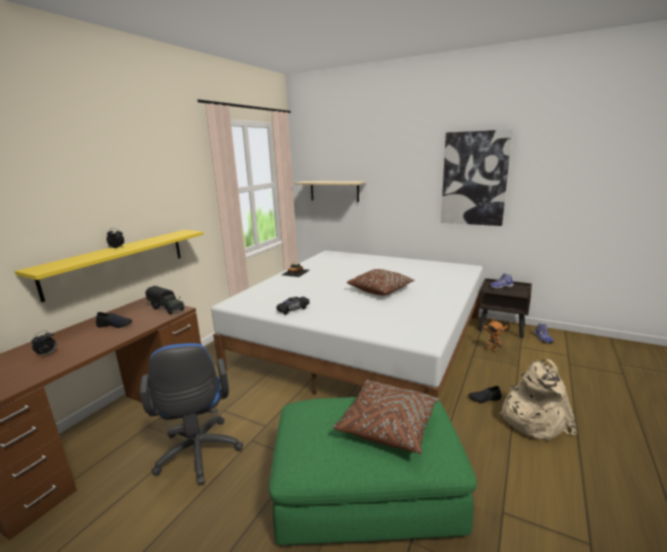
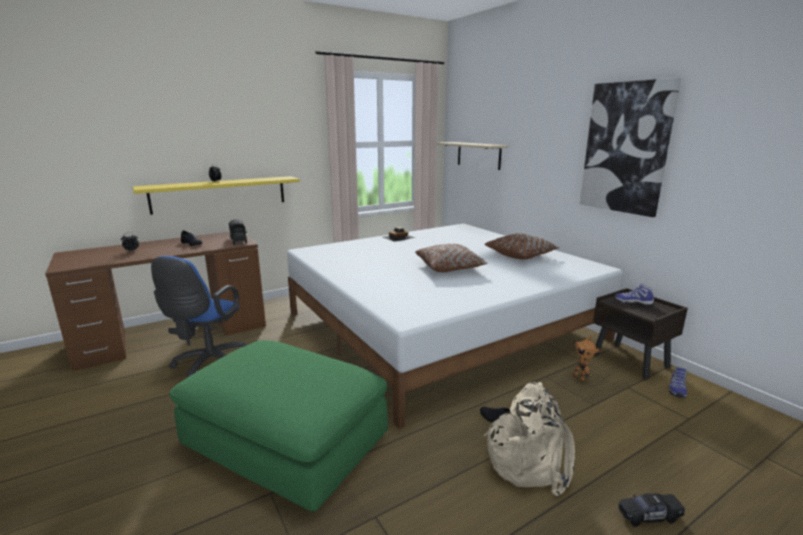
camera: 30 degrees right, 0 degrees up
black toy car [276,297,310,315] -> black toy car moved to [619,493,685,527]
brown pillow [333,380,439,454] -> brown pillow moved to [485,233,560,260]

